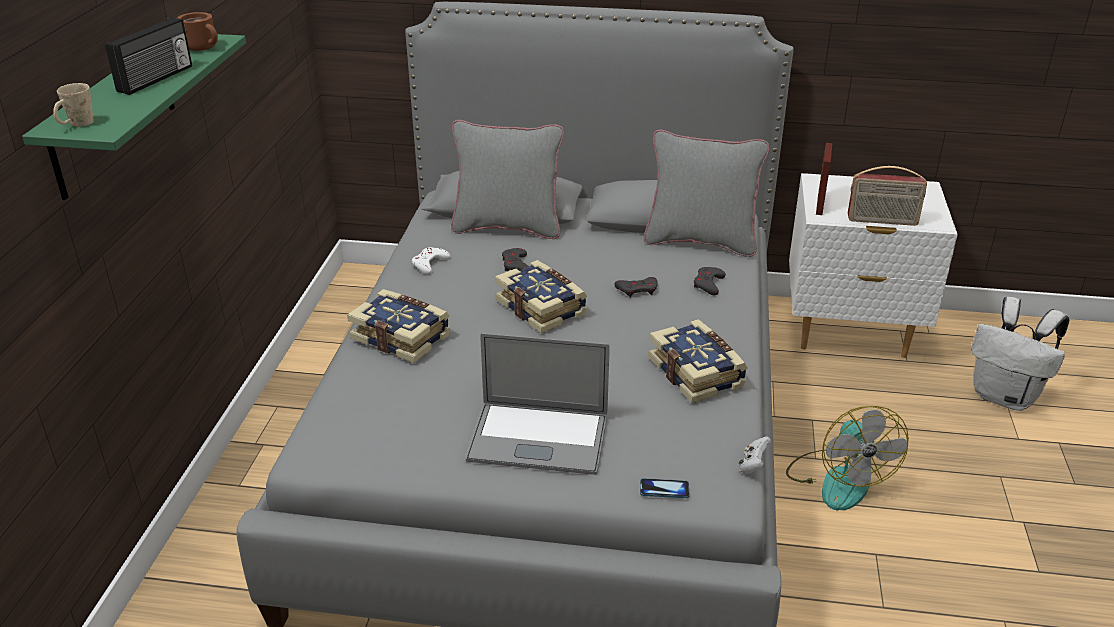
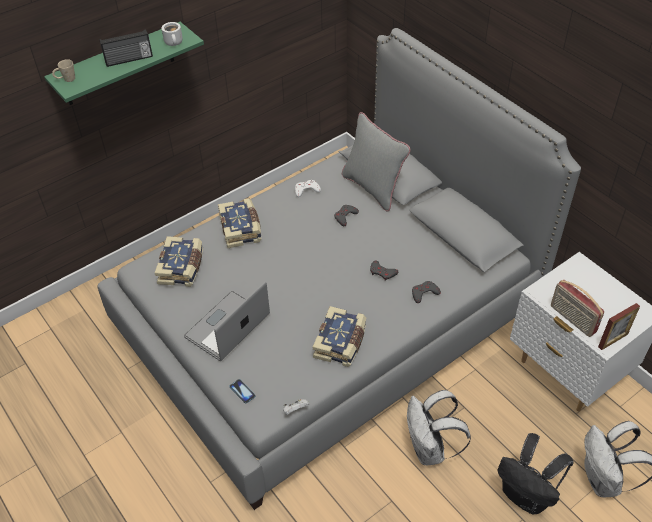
camera: 45 degrees right, 15 degrees up
brown mug [177,12,218,51] -> white mug [161,22,183,46]
laptop [466,333,610,475] -> laptop turned 75 degrees clockwise [184,281,270,361]
book [495,260,587,334] -> book moved to [155,236,203,287]
grey pillow [644,130,769,257] -> none
fan [786,406,909,510] -> white backpack [407,390,471,465]
picture frame [816,143,832,215] -> picture frame moved to [598,303,640,350]
none -> black backpack [498,433,574,514]

